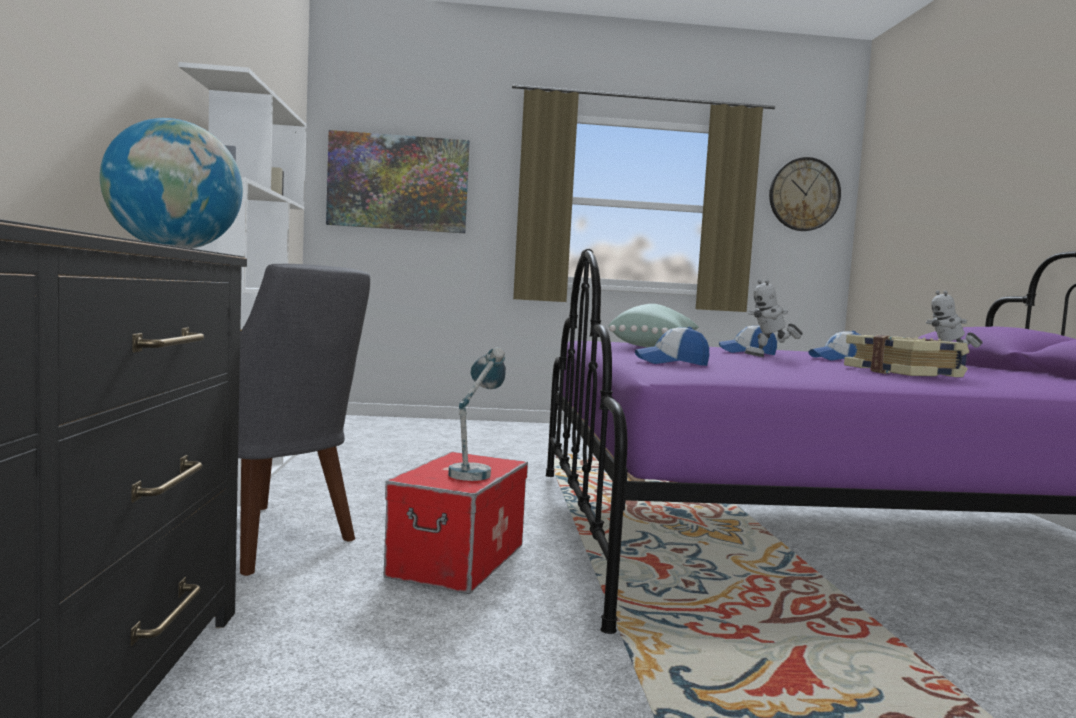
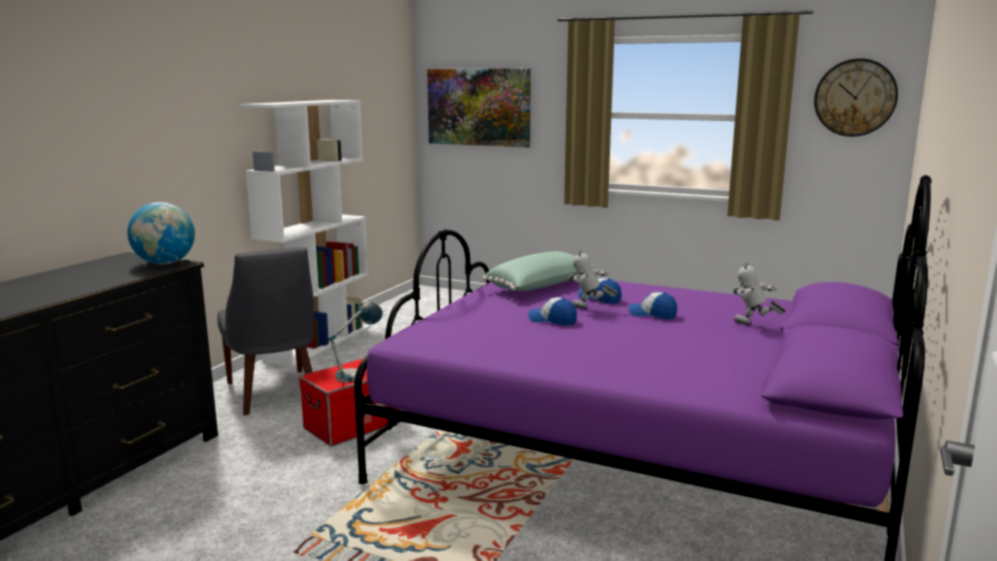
camera: 30 degrees right, 10 degrees up
cap [635,327,709,366] -> cap moved to [528,297,577,326]
book [844,334,969,377] -> none

